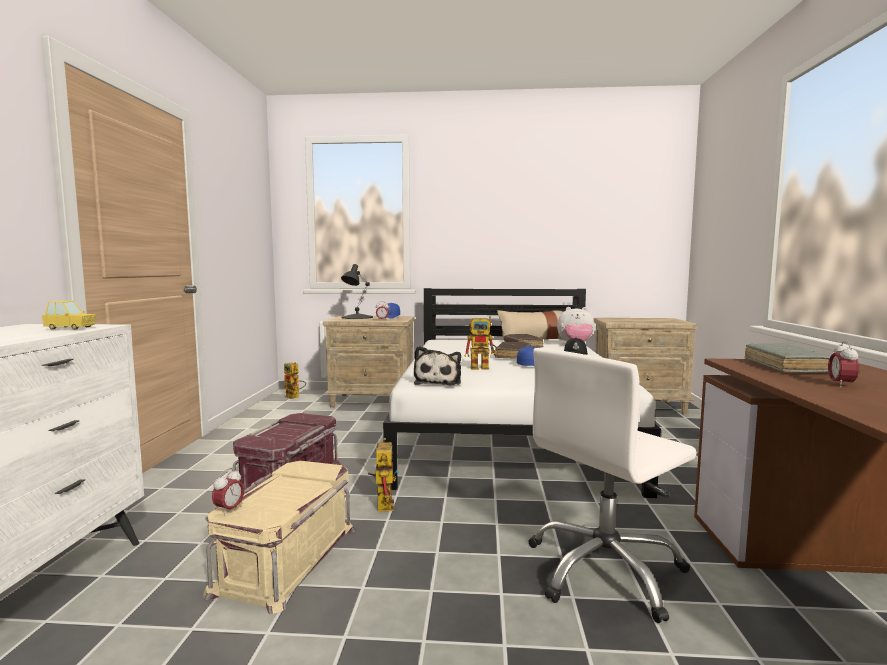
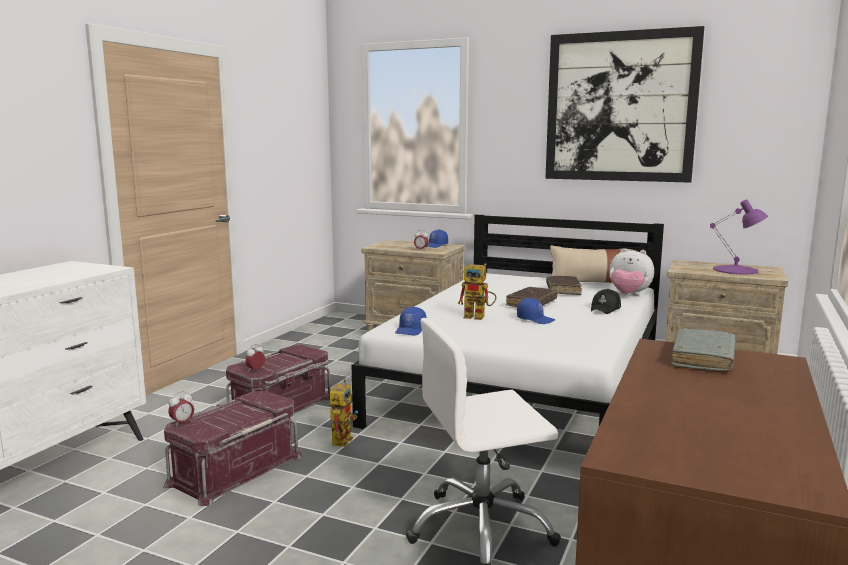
camera: 20 degrees right, 5 degrees up
yellow toy car [42,301,96,329] -> none
beige storage box [203,461,355,614] -> red storage box [163,391,302,506]
toy robot [284,362,306,399] -> none
black table lamp [341,264,373,319] -> none
plush toy [414,346,461,385] -> blue cap [395,307,427,335]
alarm clock [828,341,859,387] -> alarm clock moved to [245,344,265,372]
none -> picture [545,26,704,183]
none -> purple table lamp [710,199,768,274]

